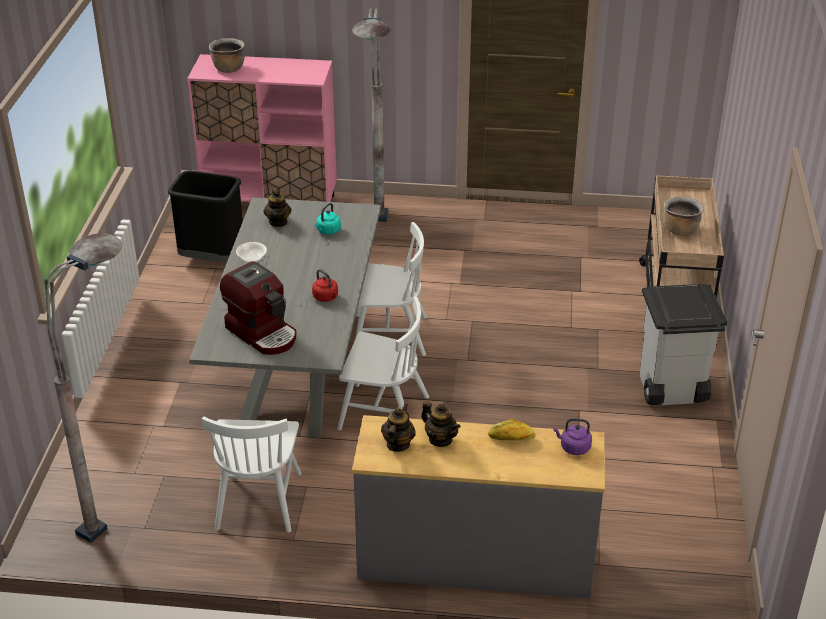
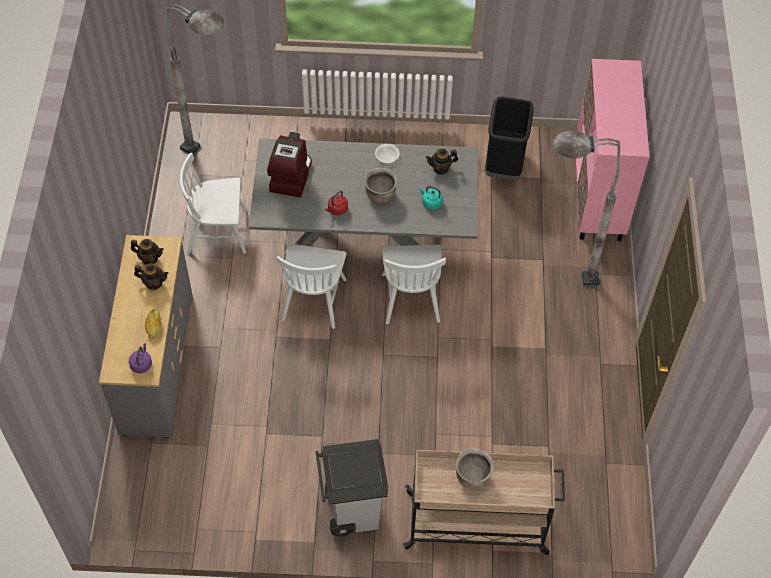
camera: 85 degrees right, 20 degrees up
brown cooking pot [209,38,245,73] -> brown cooking pot moved to [365,168,398,203]
coffee machine [220,261,296,355] -> coffee machine turned 150 degrees clockwise [267,131,312,198]
teapot [421,401,460,447] -> teapot turned 120 degrees counterclockwise [134,264,168,290]

